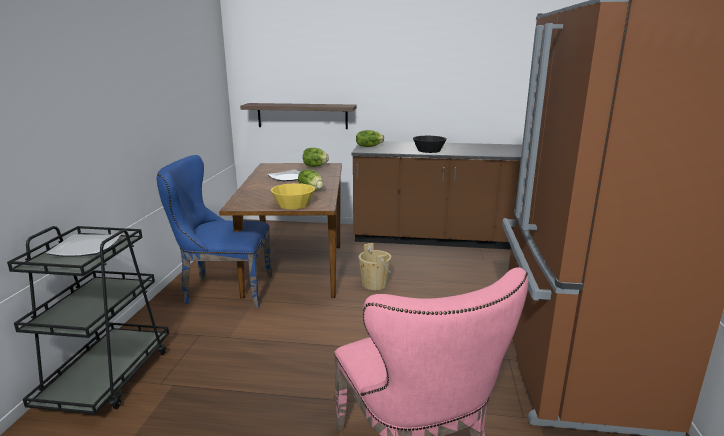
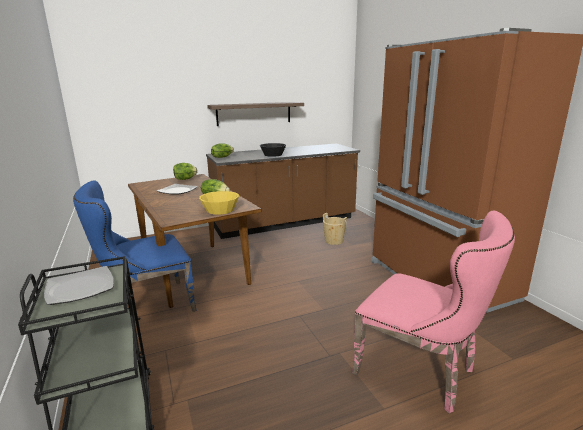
camera: 30 degrees left, 0 degrees up
shelf [240,103,357,129] -> shelf moved to [207,102,304,126]
beige bucket [359,243,392,290] -> beige bucket moved to [323,213,347,245]

